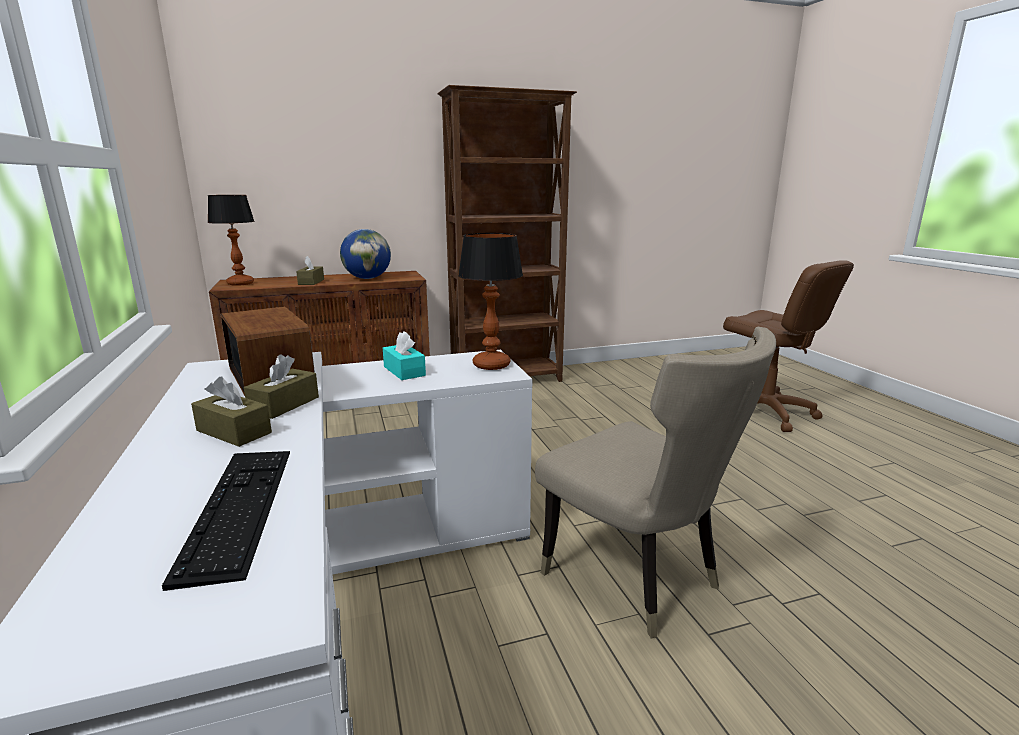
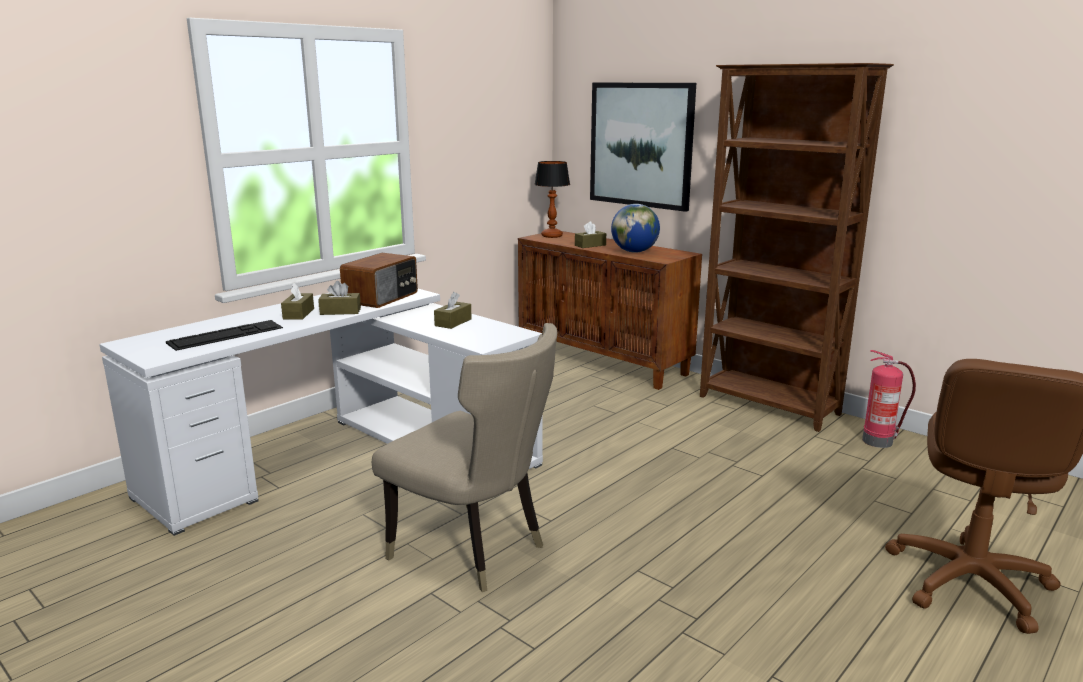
camera: 60 degrees right, 0 degrees up
turquoise tissue box [383,331,426,380] -> brown tissue box [434,292,472,329]
table lamp [458,233,523,370] -> none
beige chair [535,327,776,638] -> beige chair turned 75 degrees counterclockwise [372,323,557,592]
none -> picture [590,83,696,212]
none -> fire extinguisher [862,350,916,448]

